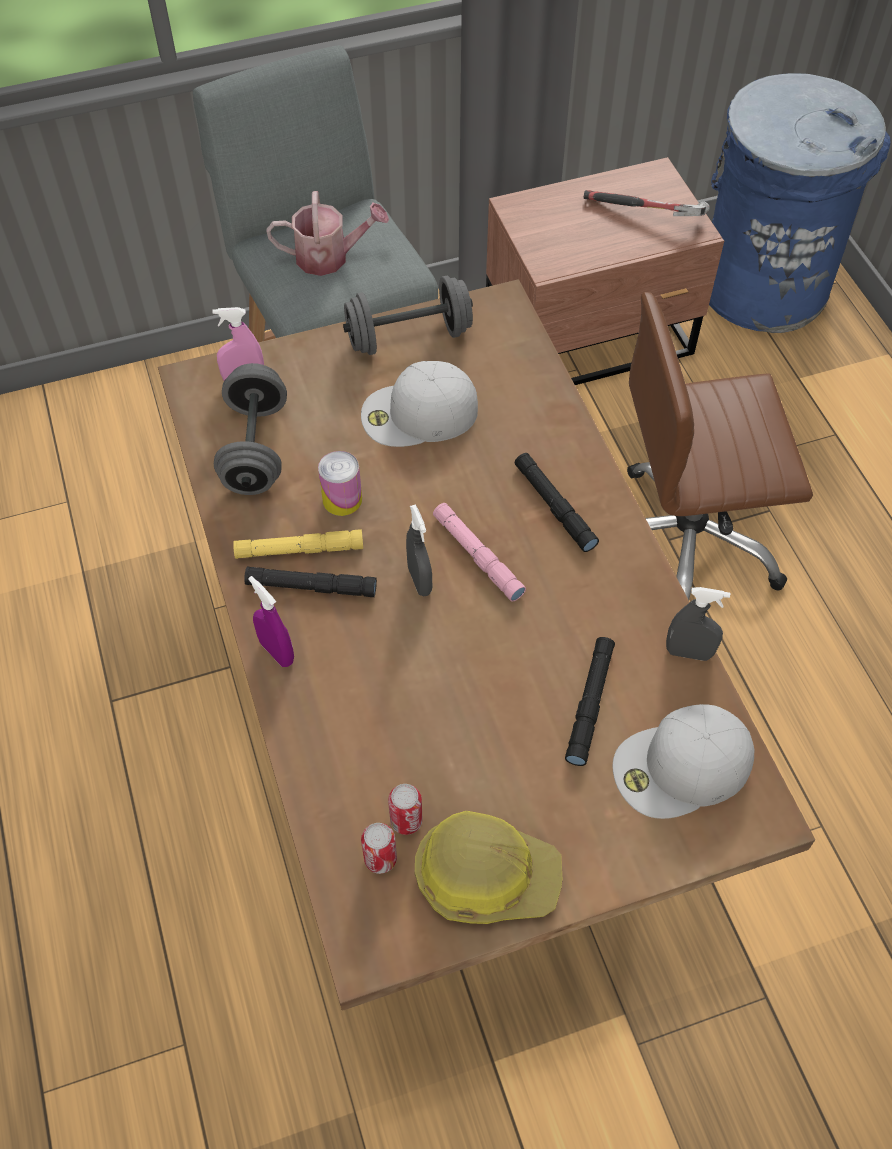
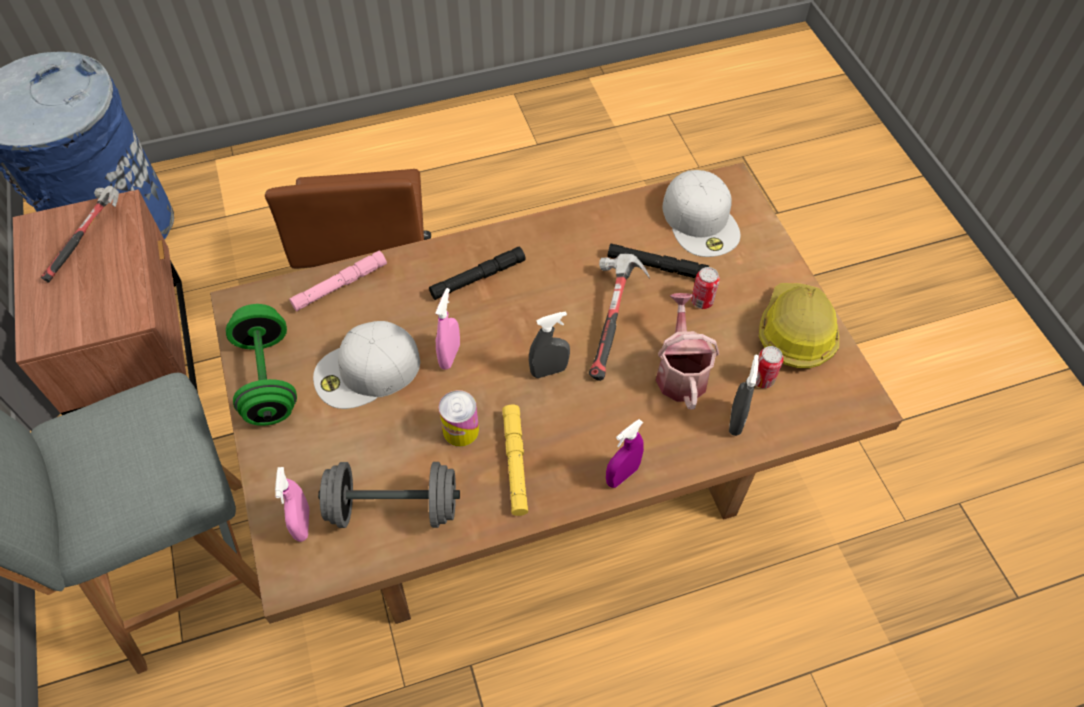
camera: 90 degrees left, 0 degrees up
black flashlight [244,567,377,597] -> none
watering can [266,191,389,276] -> watering can moved to [656,293,719,409]
grey dumbbell [343,276,473,355] -> green dumbbell [226,304,297,426]
white cap [361,361,478,447] -> white cap turned 75 degrees clockwise [313,321,420,409]
can [361,823,397,874] -> can moved to [691,267,720,309]
pink flashlight [433,503,526,602] -> pink flashlight moved to [289,251,387,311]
grey spray bottle [666,587,730,661] -> grey spray bottle moved to [729,355,759,436]
none -> pink spray bottle [435,288,460,370]
none -> hammer [589,254,650,381]

